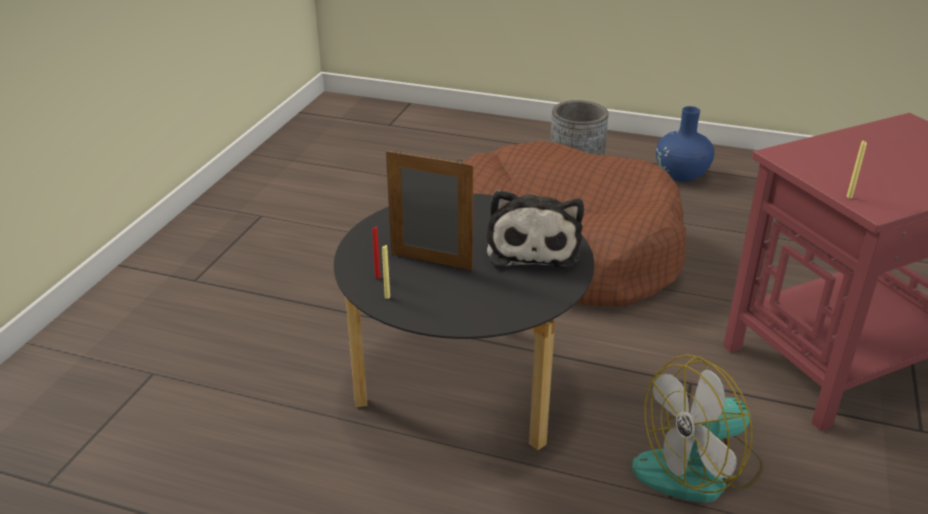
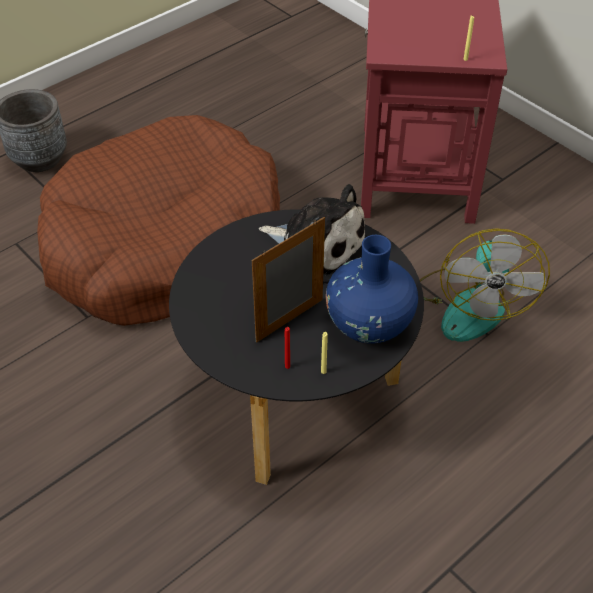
camera: 60 degrees left, 15 degrees up
blue vase [656,106,714,182] -> blue vase moved to [326,235,418,344]

